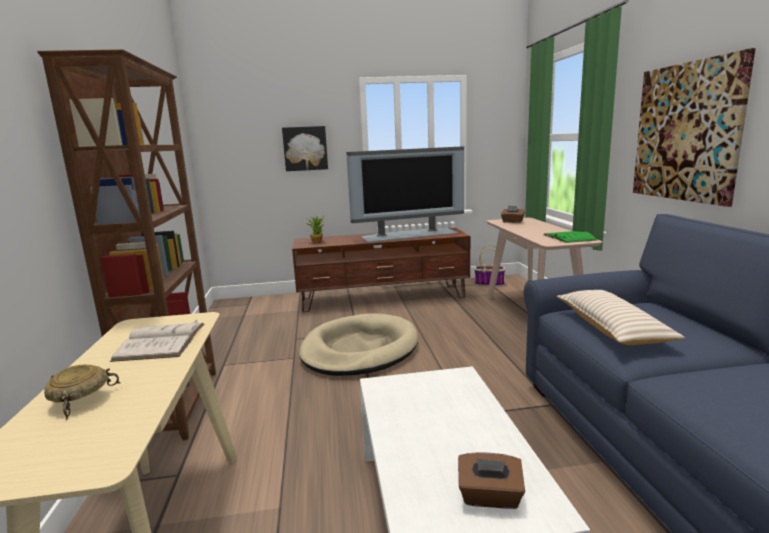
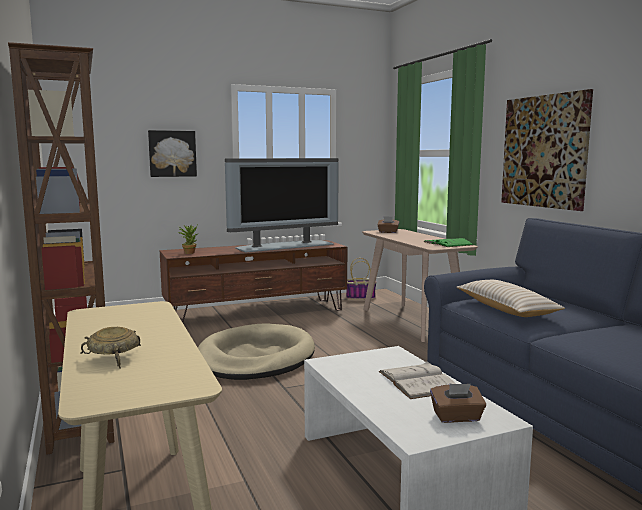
camera: 15 degrees left, 5 degrees down
white book [110,319,204,362] -> white book moved to [379,361,455,399]

